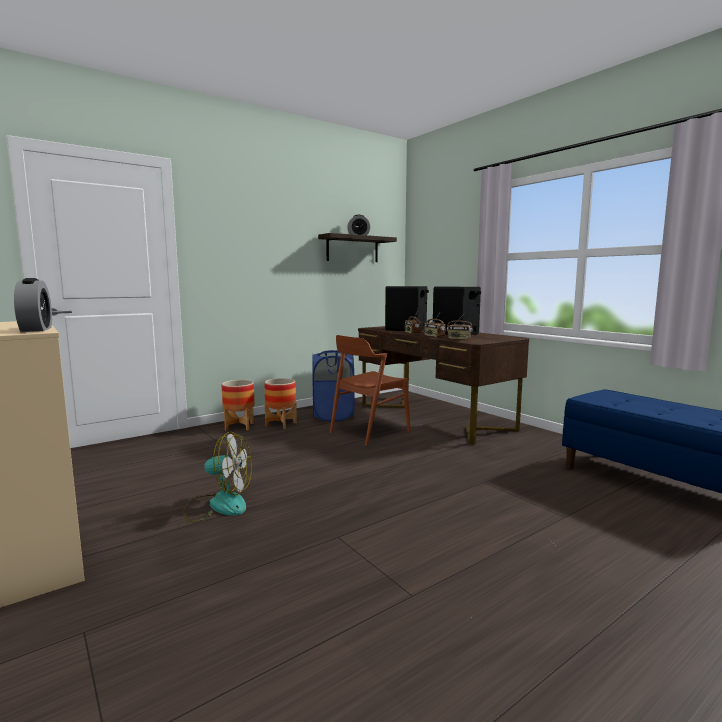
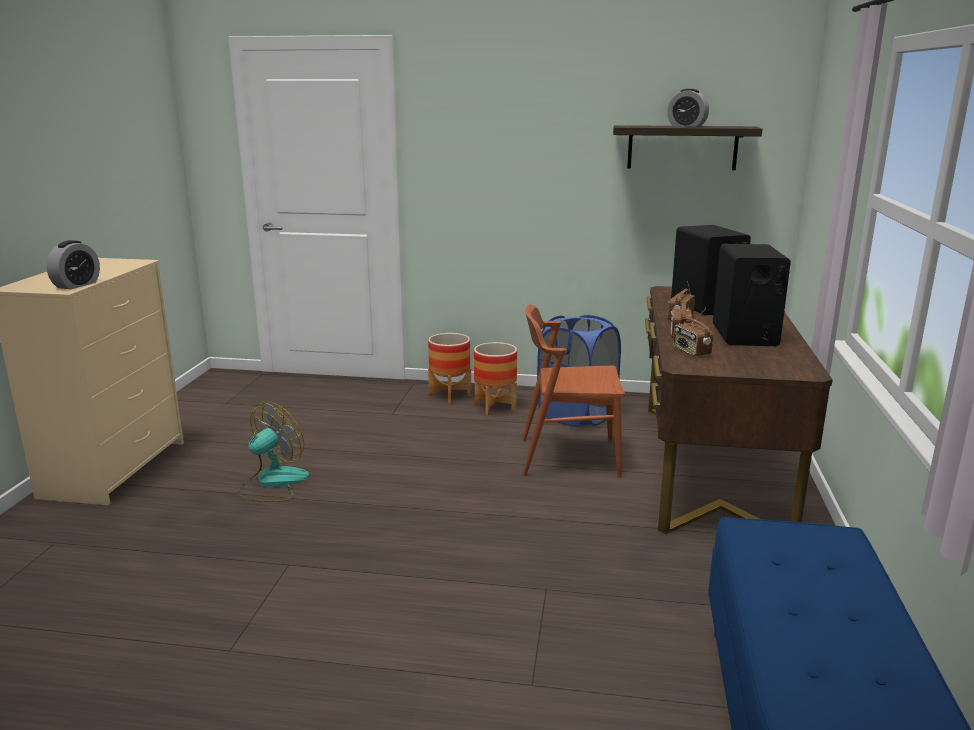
camera: 45 degrees right, 10 degrees up
fan [183,432,252,523] -> fan turned 105 degrees counterclockwise [237,403,309,502]

